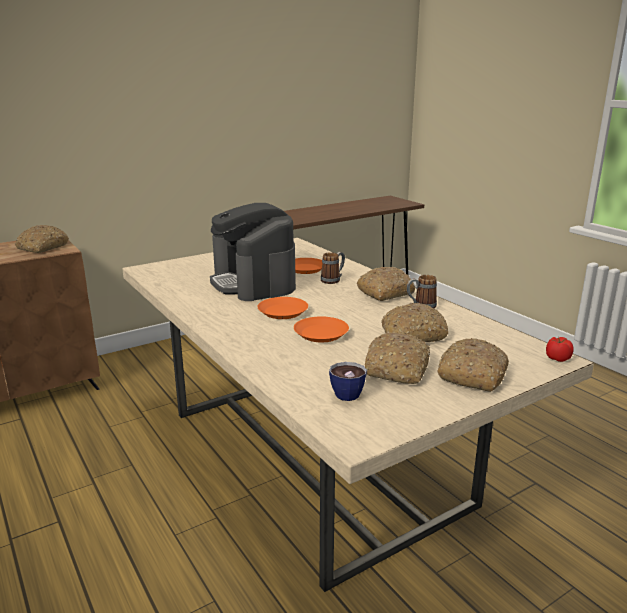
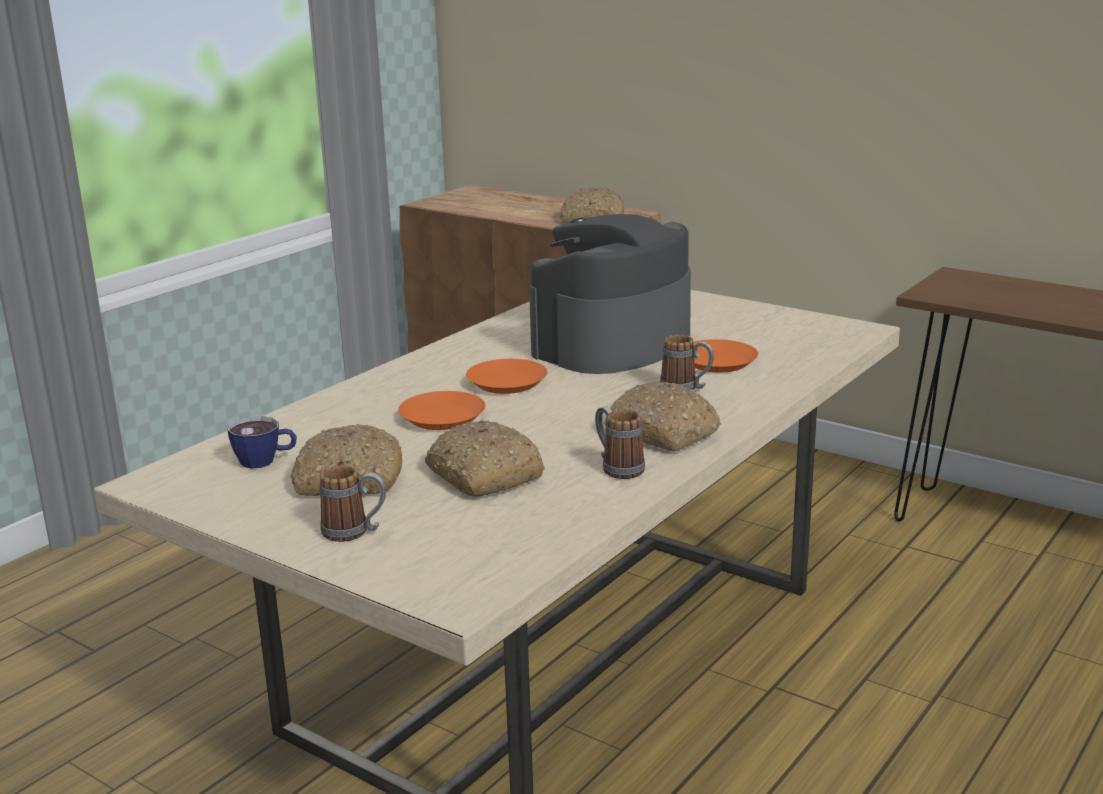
camera: 70 degrees right, 0 degrees up
bread [437,338,509,392] -> mug [319,465,386,542]
tomato [546,337,574,362] -> none

